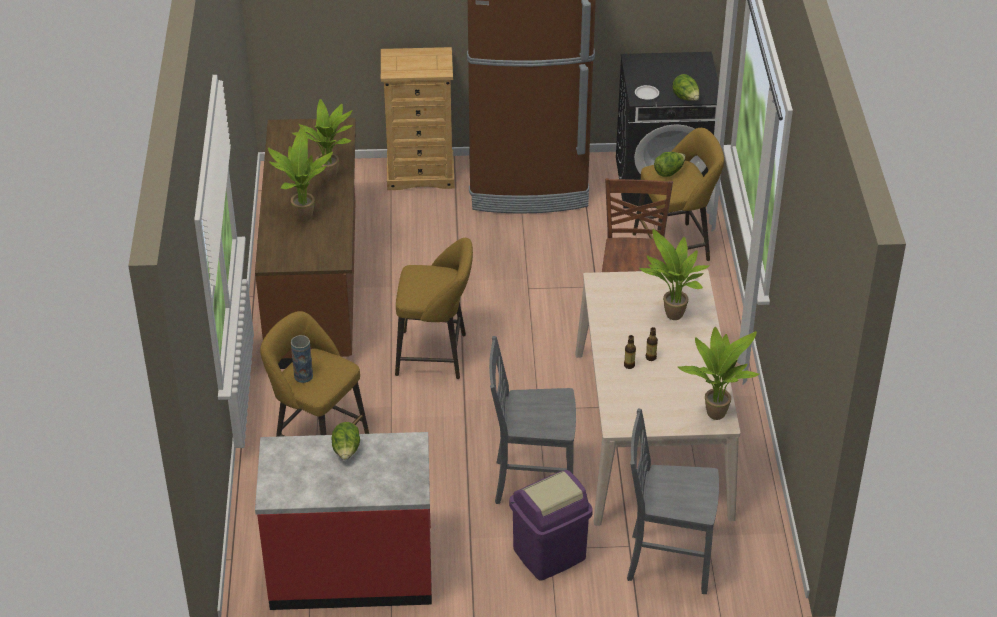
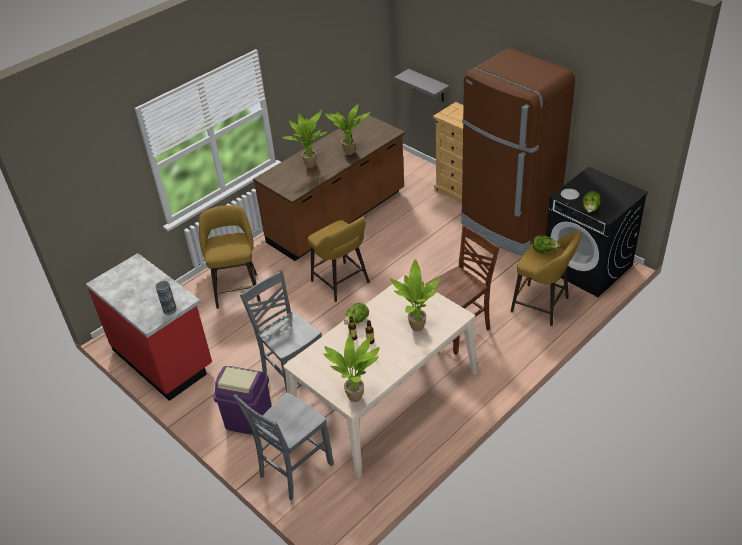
camera: 50 degrees right, 0 degrees up
vase [291,335,313,383] -> vase moved to [156,281,177,315]
lettuce [331,422,360,460] -> lettuce moved to [344,303,369,325]
grey chair [627,409,719,594] -> grey chair turned 105 degrees counterclockwise [234,393,334,500]
none -> grey shelf [394,69,449,101]

